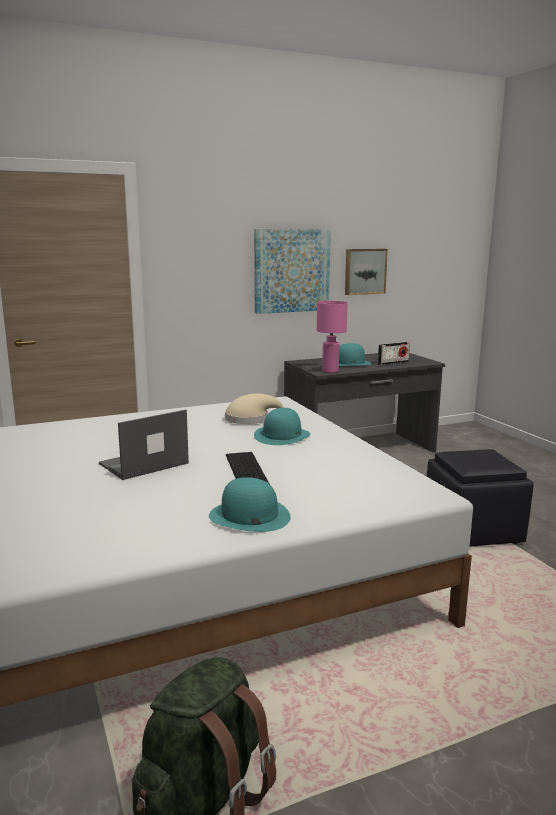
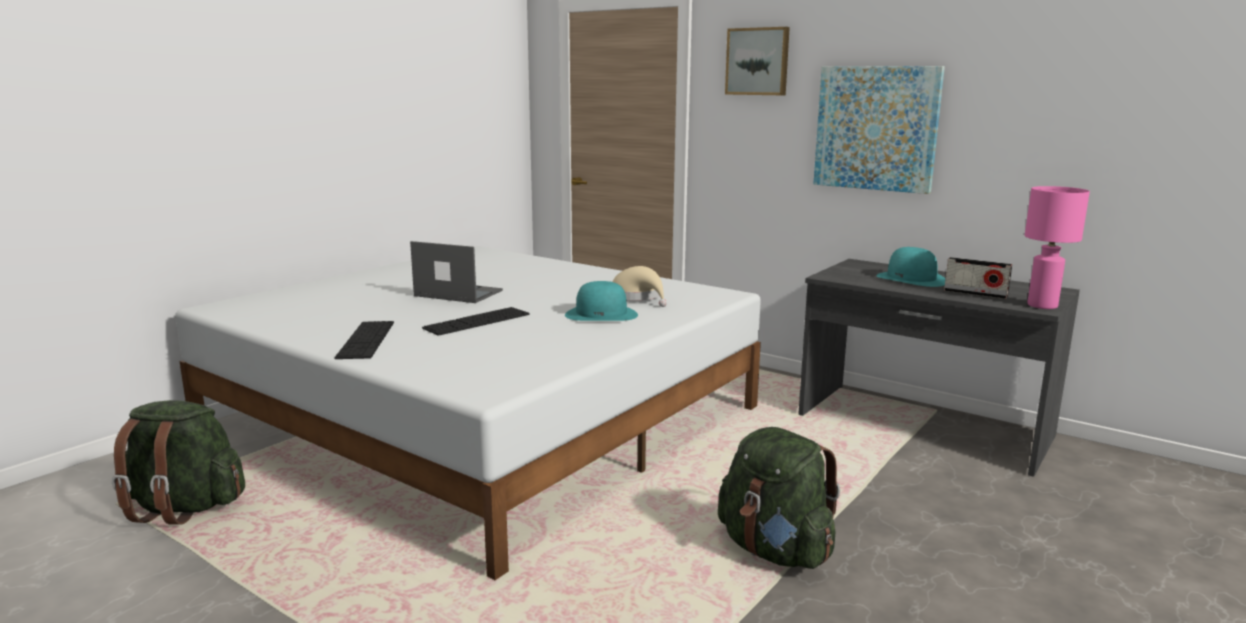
camera: 60 degrees right, 0 degrees up
turquoise hat [209,477,291,532] -> keyboard [334,321,394,359]
pink table lamp [317,301,348,373] -> pink table lamp moved to [1025,186,1090,309]
picture [345,249,388,295] -> picture moved to [725,27,790,95]
black ottoman [427,449,534,547] -> green backpack [718,427,840,569]

